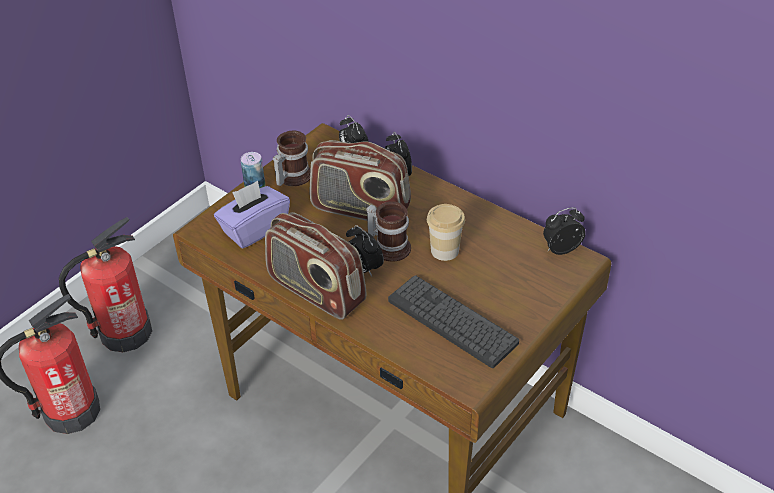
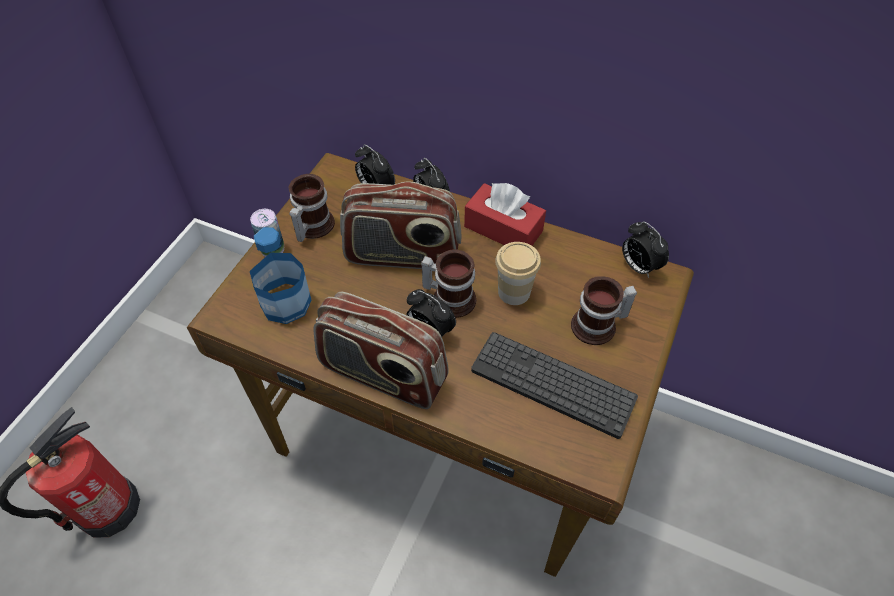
camera: 15 degrees left, 10 degrees up
fire extinguisher [59,217,152,352] -> none
purple tissue box [214,181,290,248] -> bottle [250,227,311,324]
alarm clock [543,207,586,255] -> alarm clock turned 90 degrees counterclockwise [622,221,669,278]
none -> red tissue box [464,183,546,246]
none -> mug [571,276,637,345]

